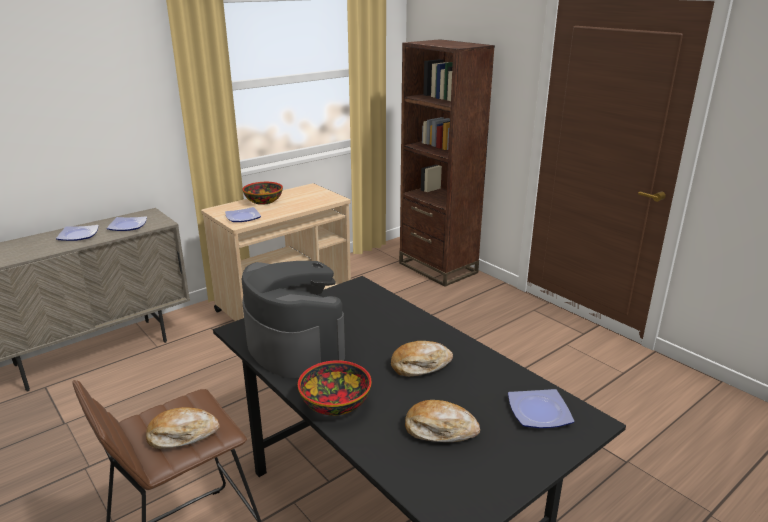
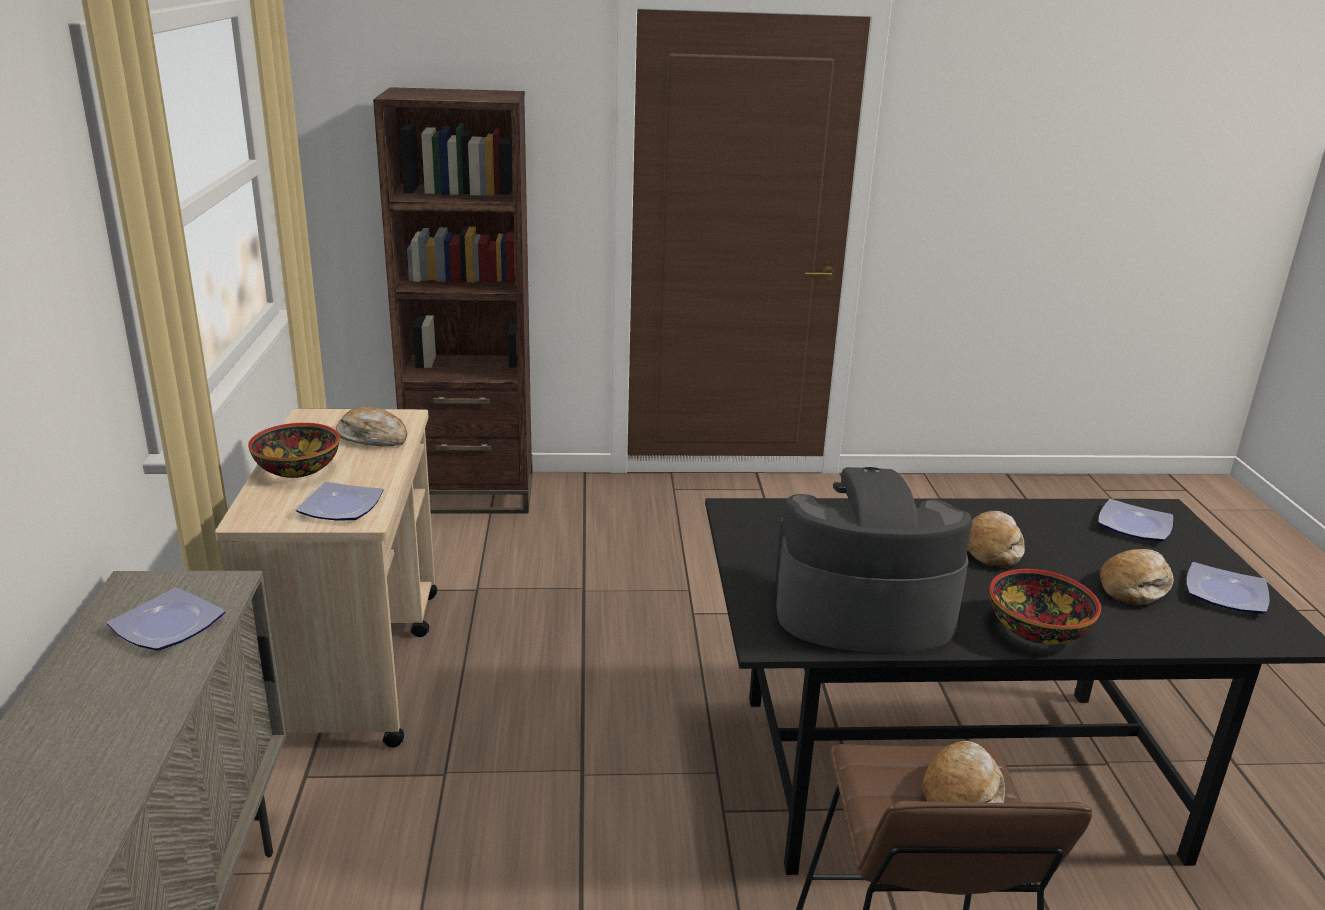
camera: 55 degrees left, 0 degrees up
plate [56,225,99,241] -> plate moved to [1186,562,1270,614]
none -> bread [336,407,407,446]

